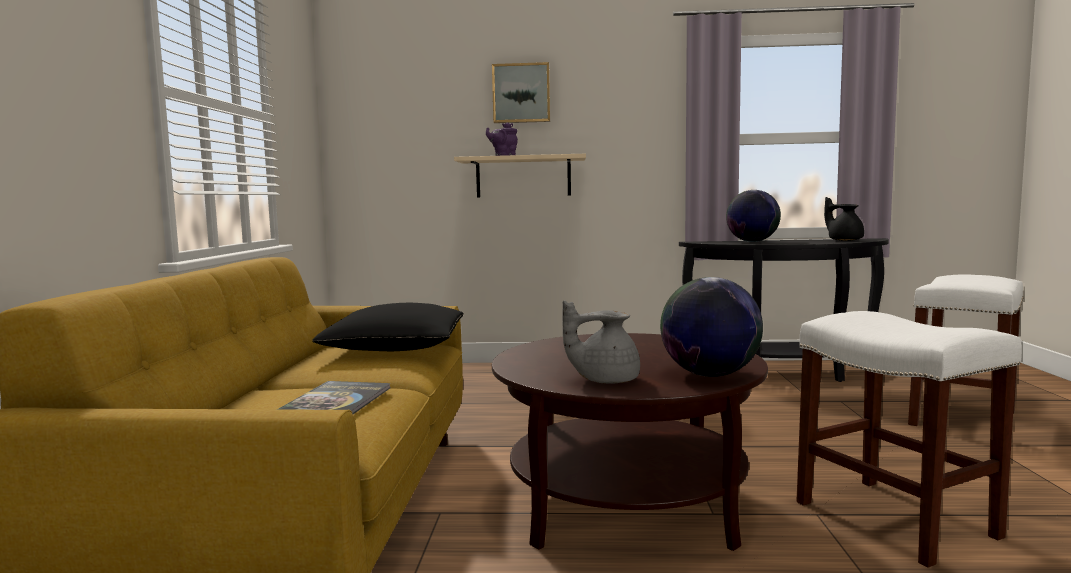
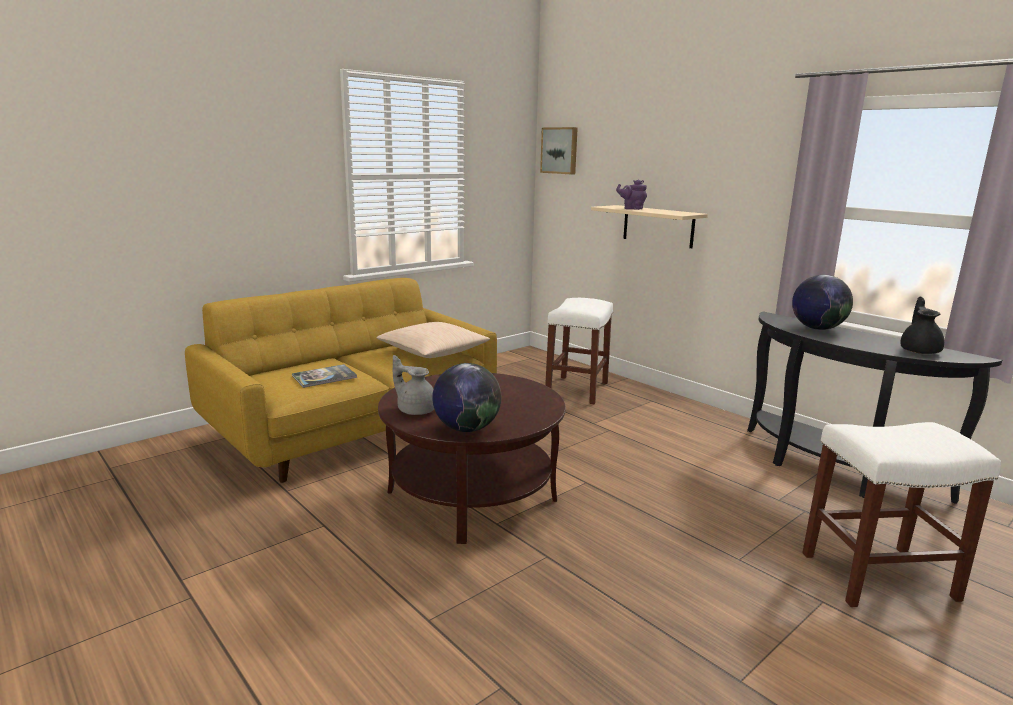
camera: 45 degrees right, 10 degrees up
black pillow [312,303,464,351] -> beige pillow [376,322,490,358]
picture [492,62,550,123] -> picture moved to [540,127,578,174]
white stool [796,311,1022,568] -> white stool moved to [545,298,613,404]

